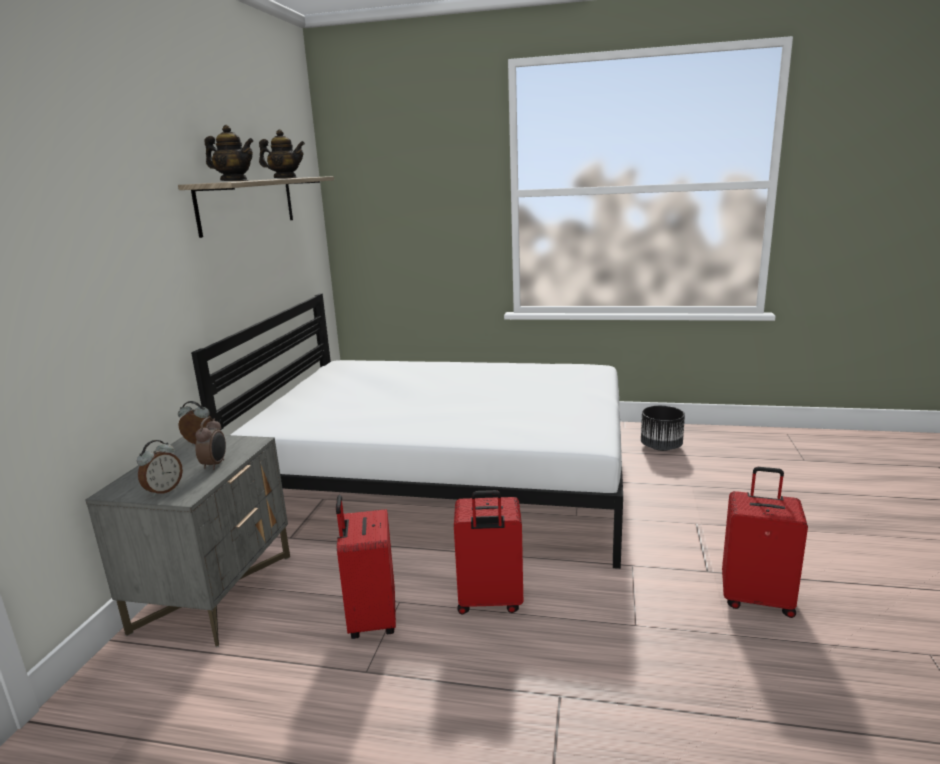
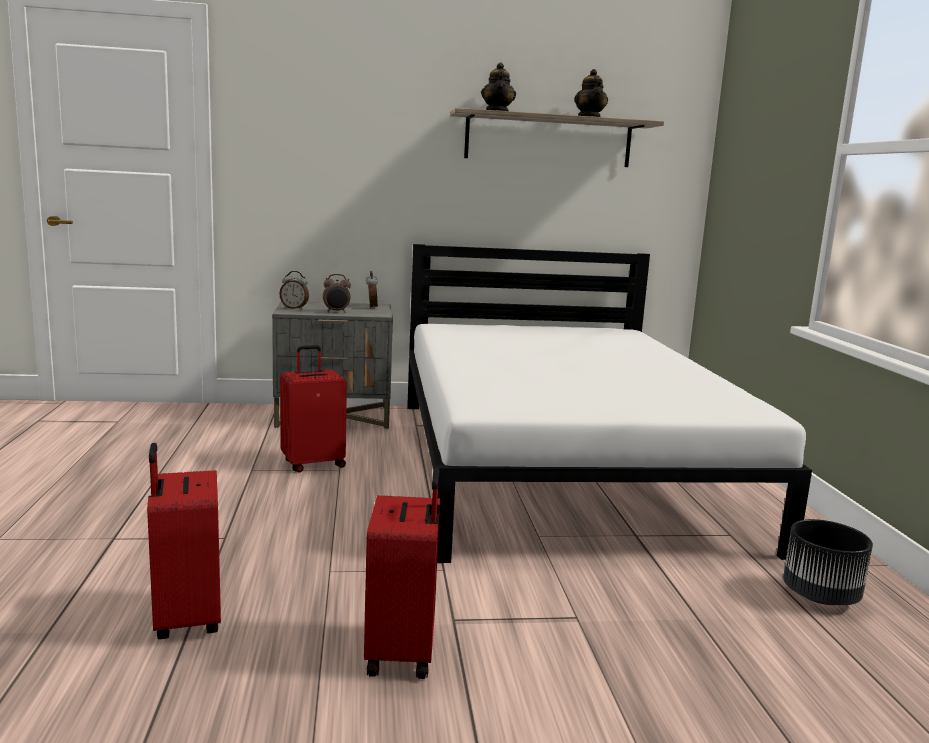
camera: 70 degrees right, 5 degrees down
red suitcase [454,490,523,614] -> red suitcase moved to [147,443,221,639]

